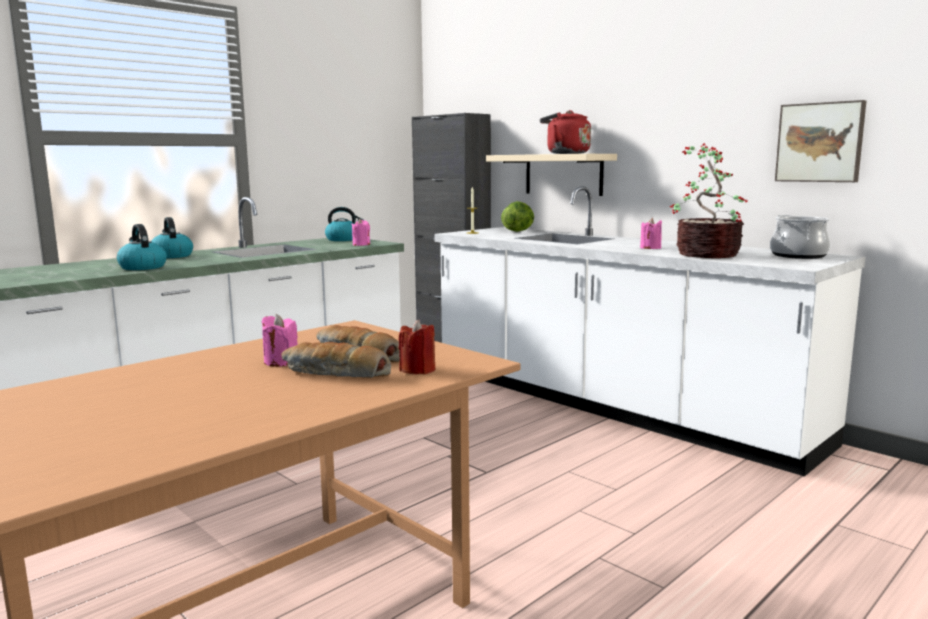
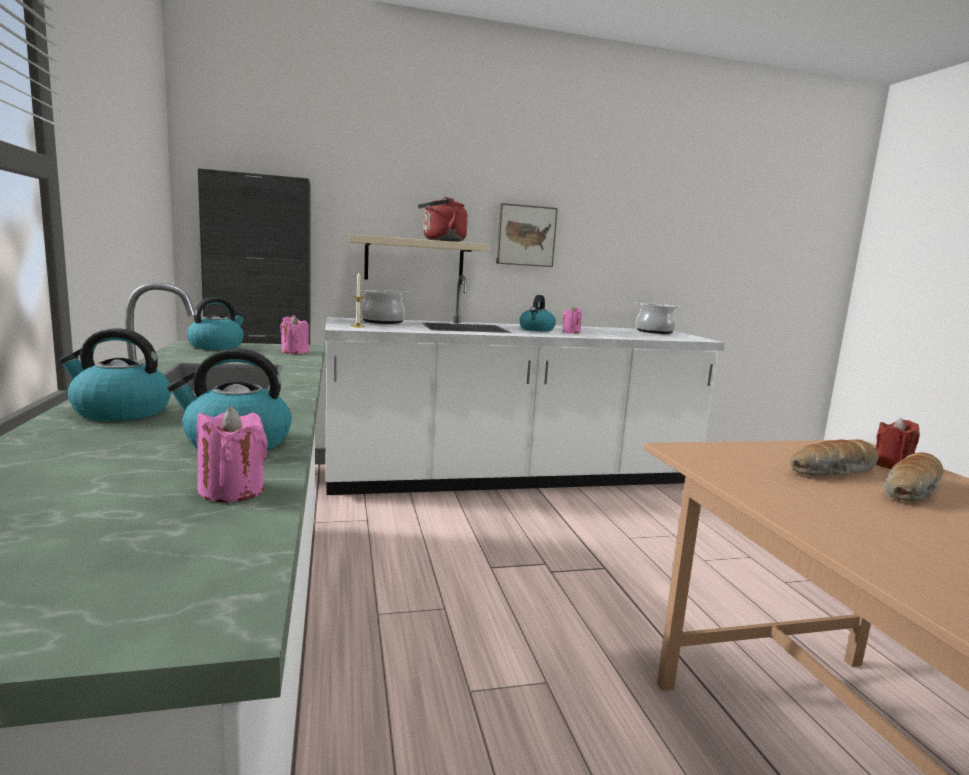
camera: 60 degrees left, 0 degrees up
pink candle [262,314,298,367] -> pink candle moved to [196,406,268,502]
lettuce [501,201,534,232] -> cooking pot [360,290,408,324]
potted plant [670,143,748,258] -> none
picture [775,100,866,182] -> picture moved to [496,203,558,267]
none -> kettle [519,295,556,332]

